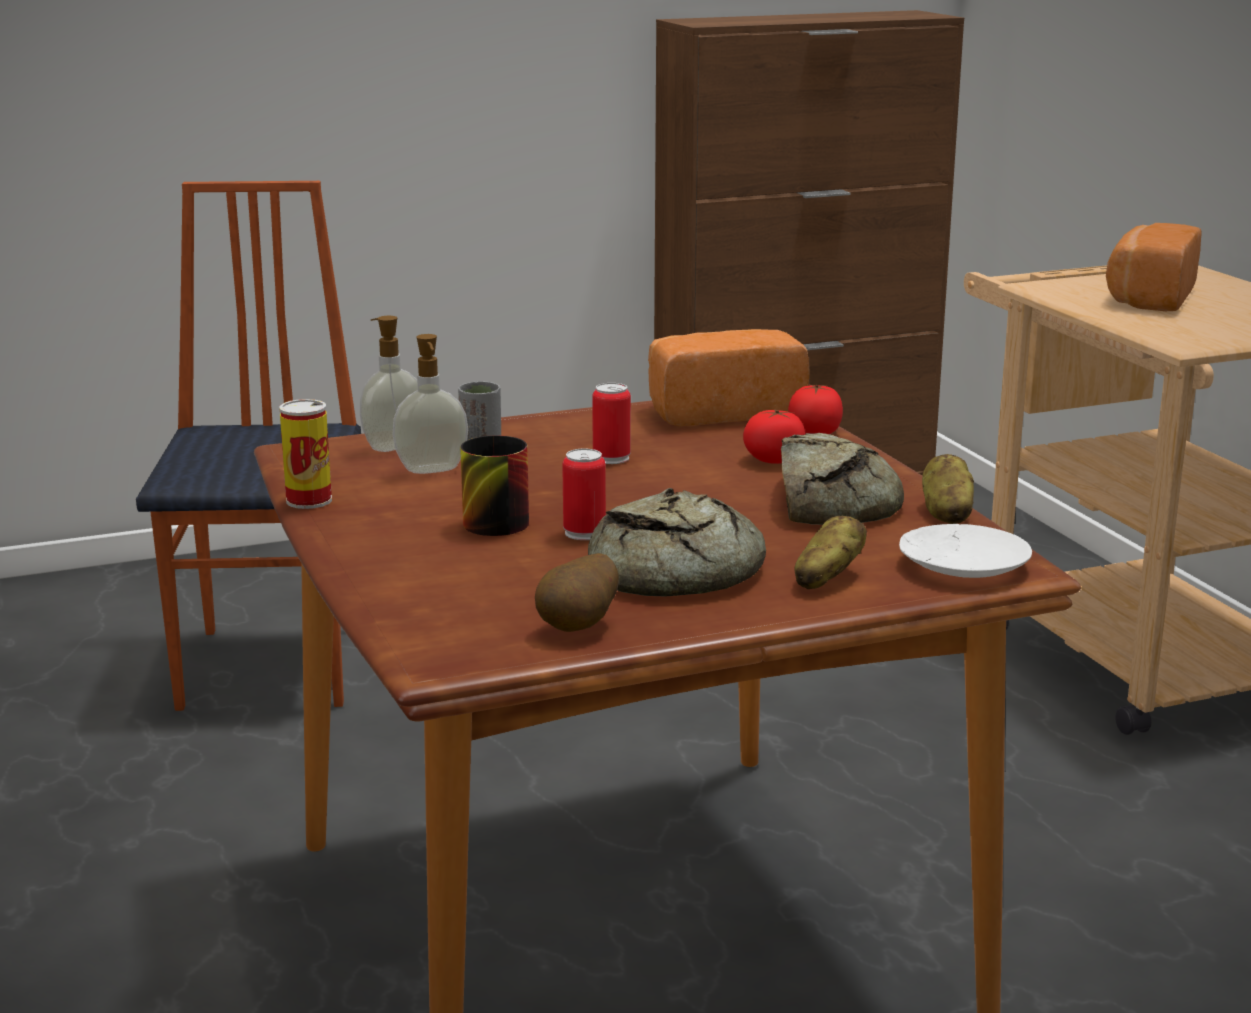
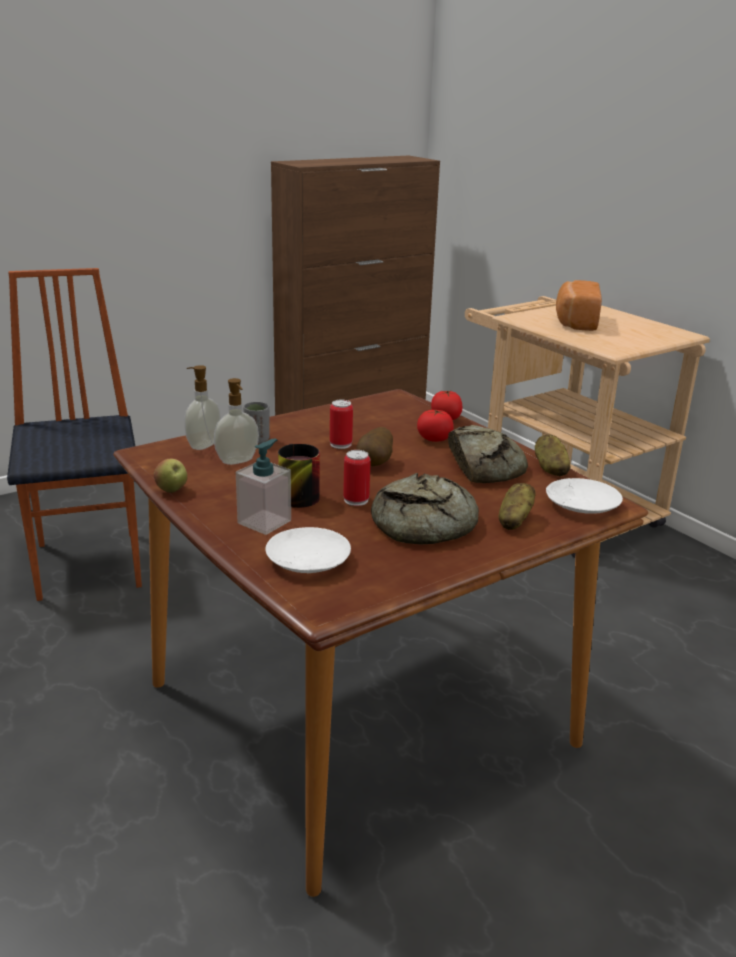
camera: 15 degrees left, 5 degrees up
can [279,399,332,509] -> apple [154,459,188,493]
potato [535,553,619,632] -> potato moved to [356,427,393,466]
bread [648,329,810,426] -> none
none -> soap dispenser [236,439,291,535]
none -> white plate [265,527,351,573]

